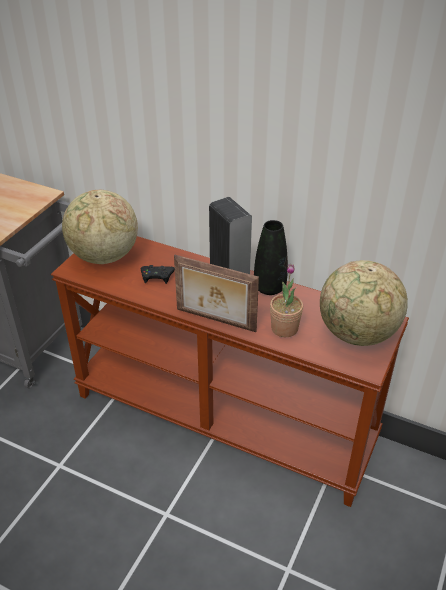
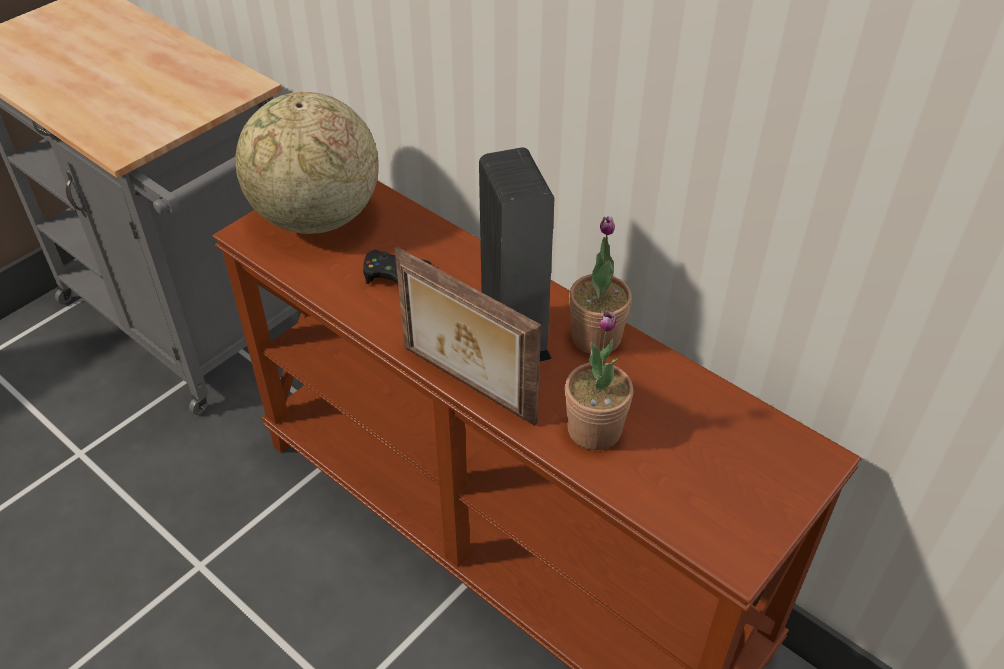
camera: 15 degrees right, 5 degrees up
black vase [254,220,288,295] -> potted plant [569,216,632,354]
globe [320,260,408,346] -> none

